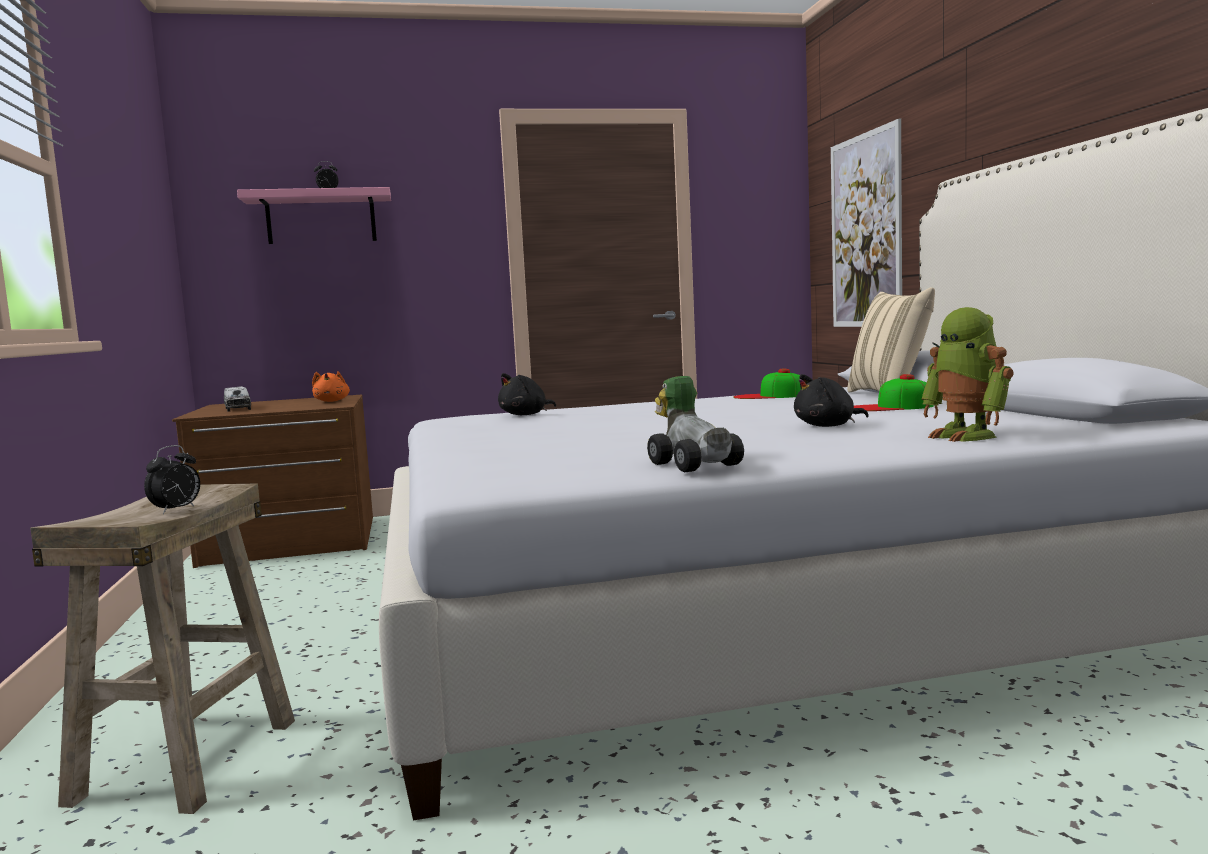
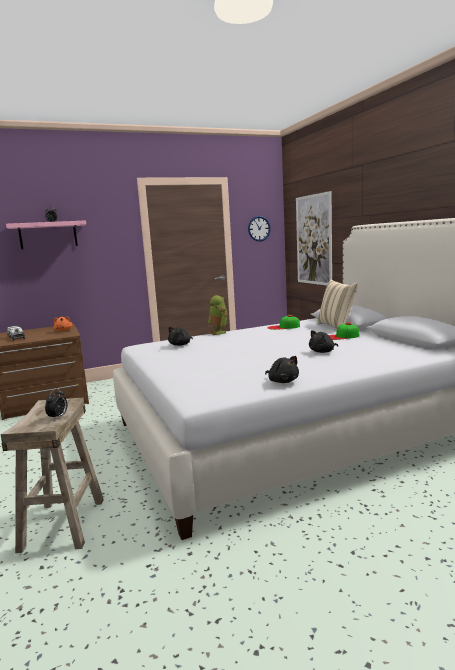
camera: 10 degrees left, 5 degrees up
toy car [647,376,744,472] -> black plush toy [265,356,299,383]
toy robot [921,307,1014,442] -> toy robot moved to [208,295,228,335]
none -> wall clock [248,216,271,242]

